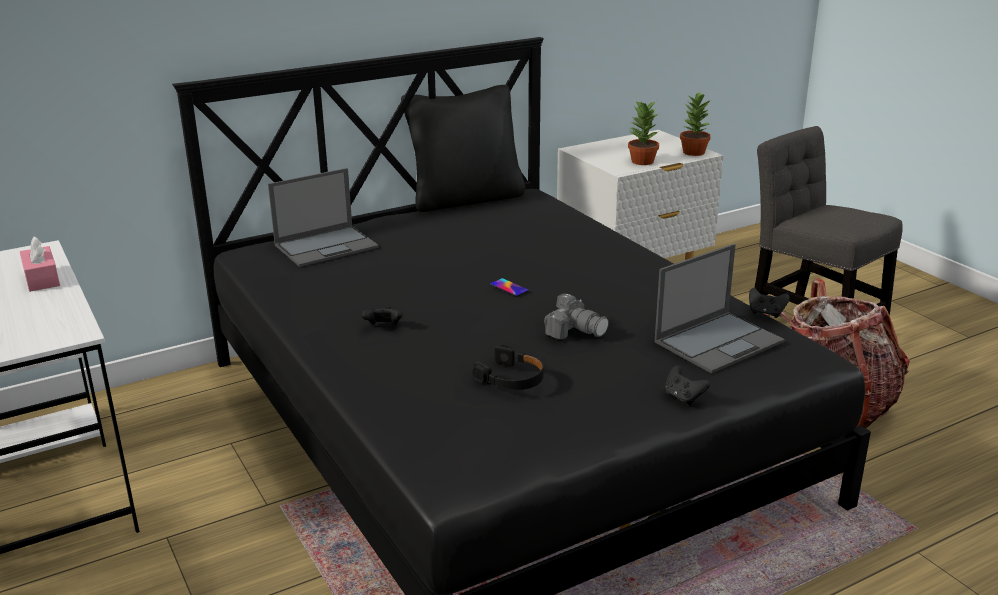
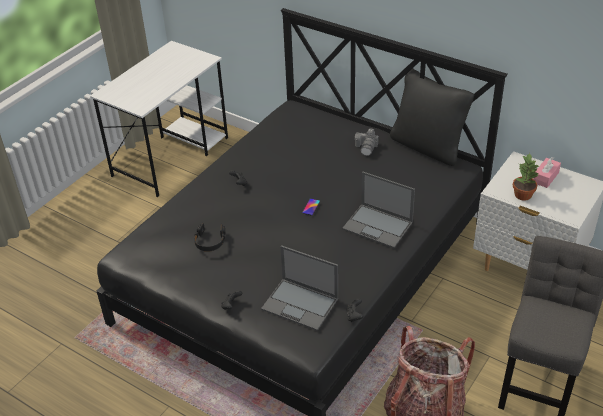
camera: 65 degrees right, 15 degrees up
pink tissue box [20,236,60,292] -> pink tissue box moved to [533,157,561,188]
laptop [268,168,379,267] -> laptop moved to [342,172,415,248]
camera [544,294,609,339] -> camera moved to [355,128,379,156]
potted plant [680,93,711,156] -> none

